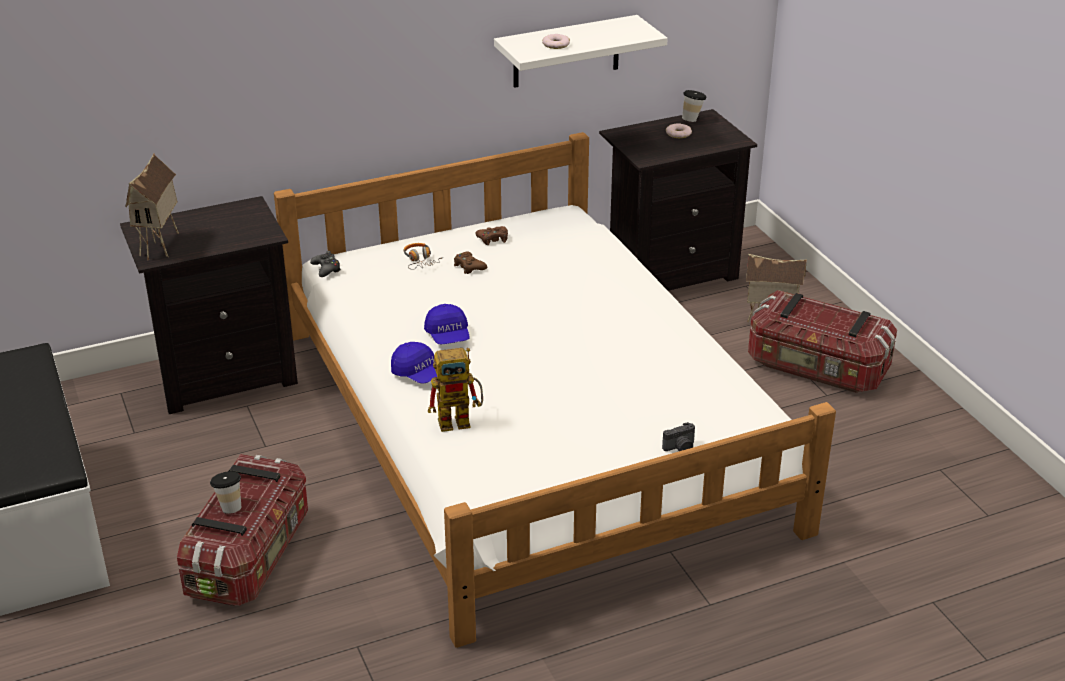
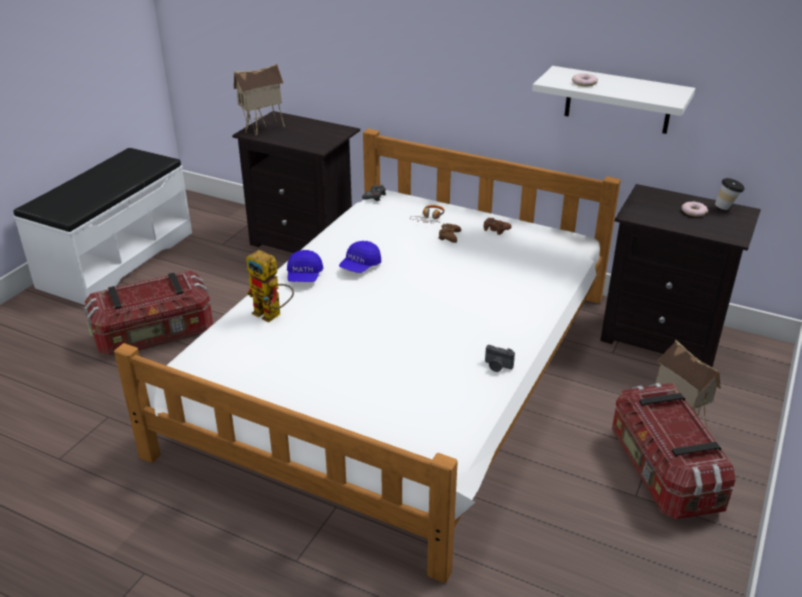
camera: 50 degrees right, 0 degrees up
cup [210,471,241,514] -> none
camera [662,422,695,451] -> camera moved to [485,345,515,372]

